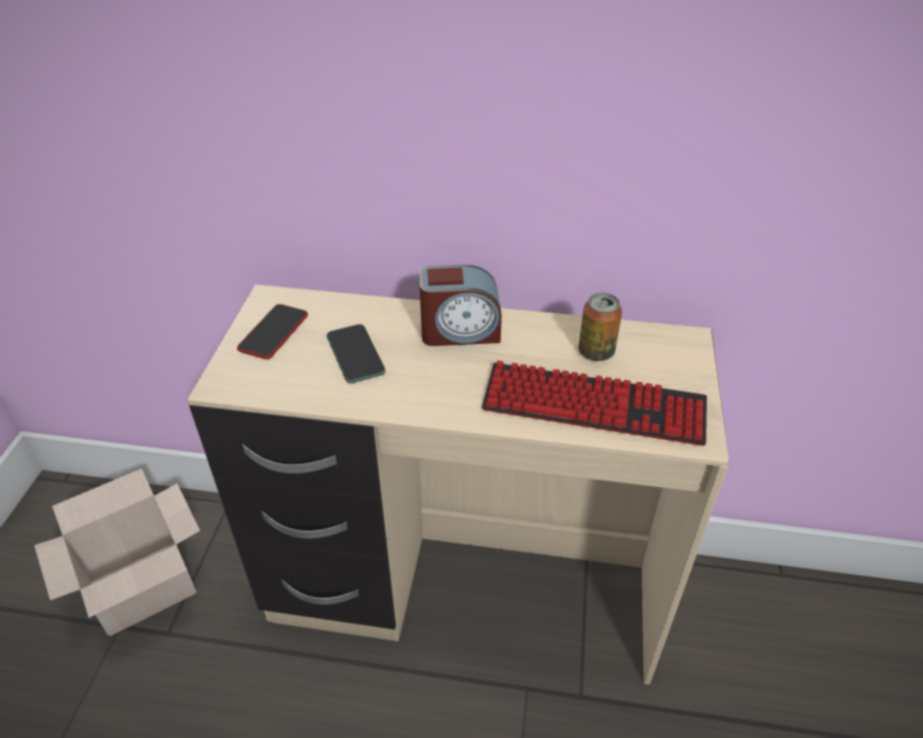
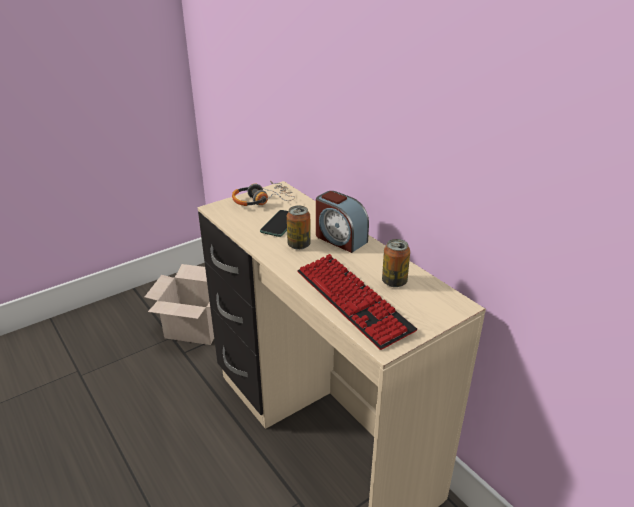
camera: 45 degrees right, 10 degrees down
phone [237,304,308,359] -> headphones [232,181,295,206]
none -> can [287,205,311,250]

